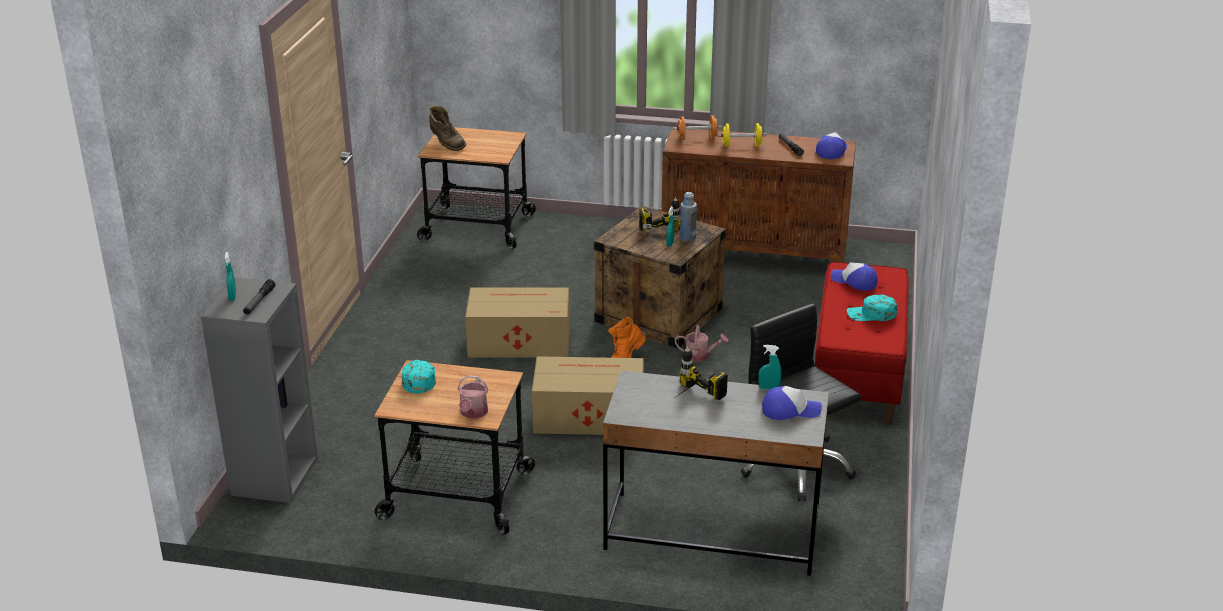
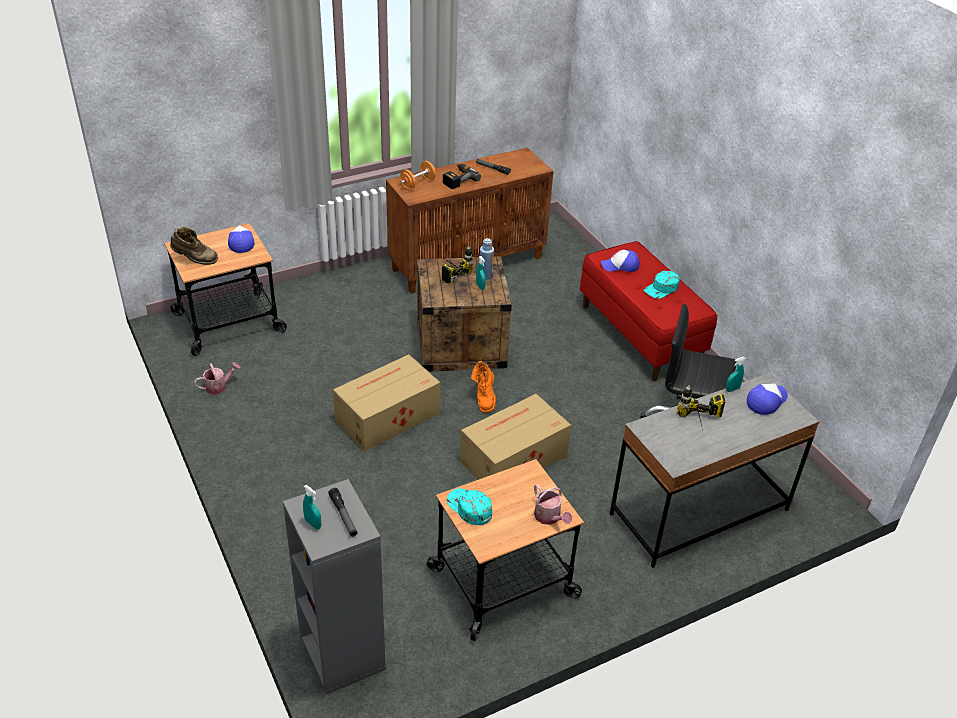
camera: 40 degrees left, 10 degrees up
watering can [675,325,728,362] -> watering can moved to [194,362,240,395]
yellow dumbbell [717,123,767,147] -> power drill [443,164,481,189]
cap [816,132,847,159] -> cap moved to [228,225,255,253]

